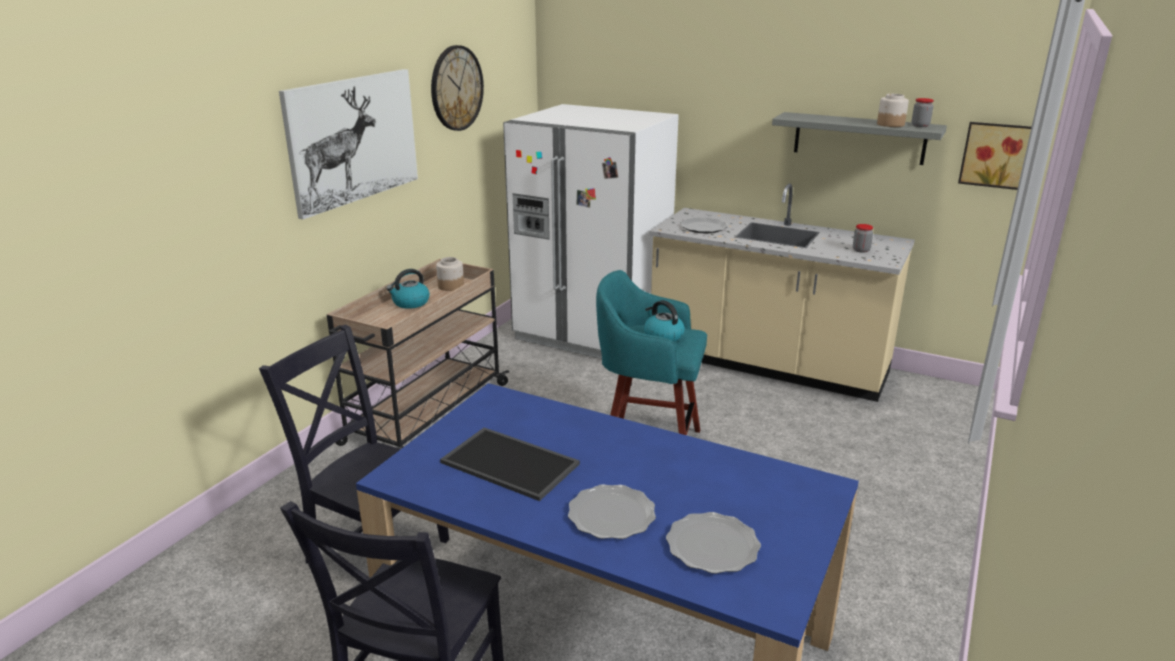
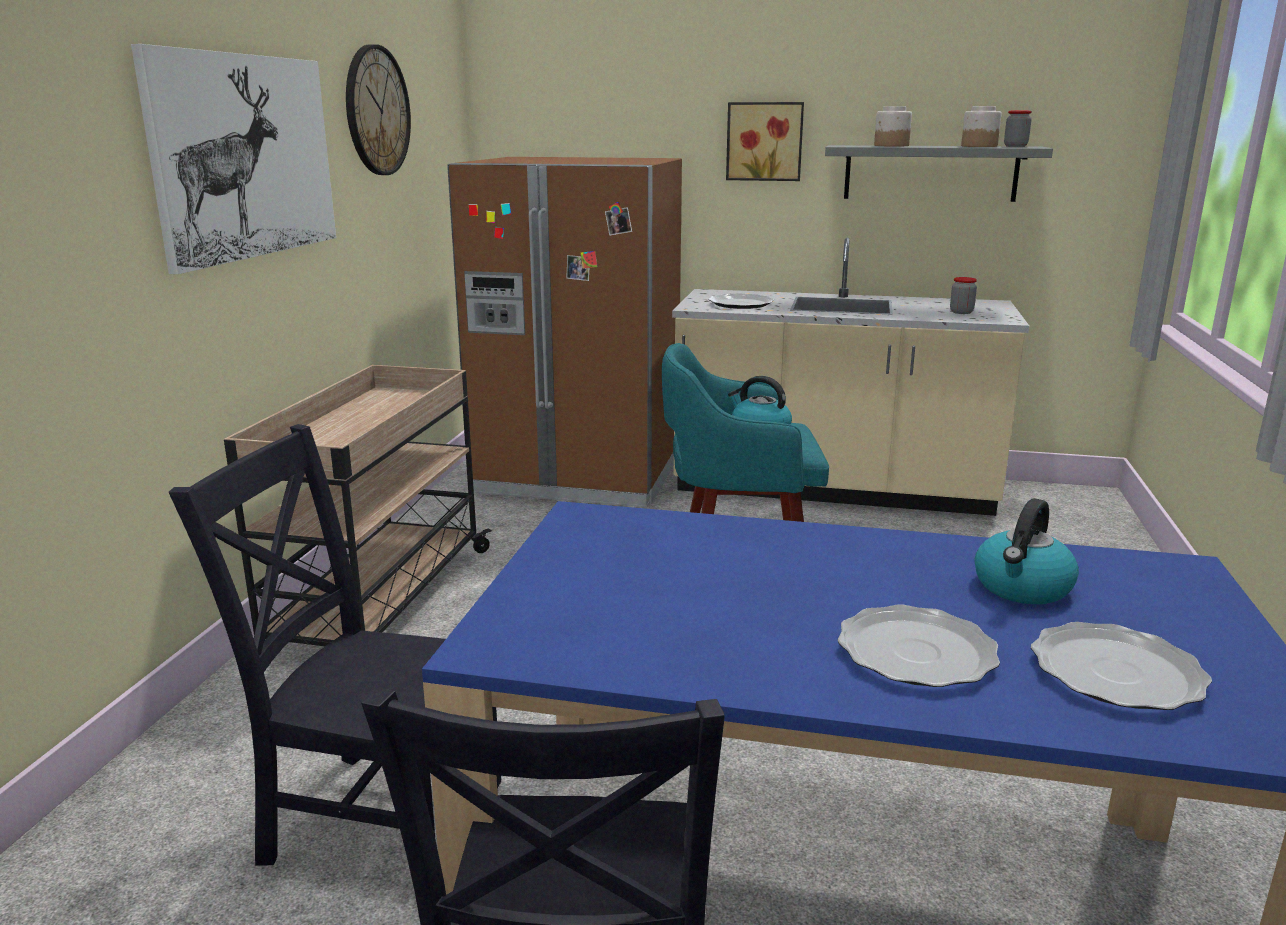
camera: 15 degrees left, 5 degrees down
kettle [387,269,430,309] -> kettle moved to [975,498,1079,604]
jar [436,257,464,291] -> jar moved to [874,106,912,146]
tray [440,427,580,501] -> none
white fridge [503,104,679,359] -> brown fridge [447,157,682,508]
picture [958,122,1031,190] -> picture moved to [726,102,804,181]

